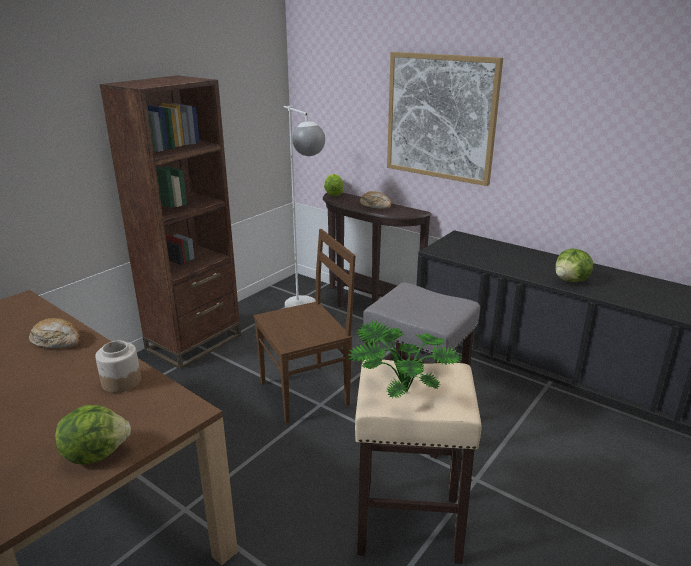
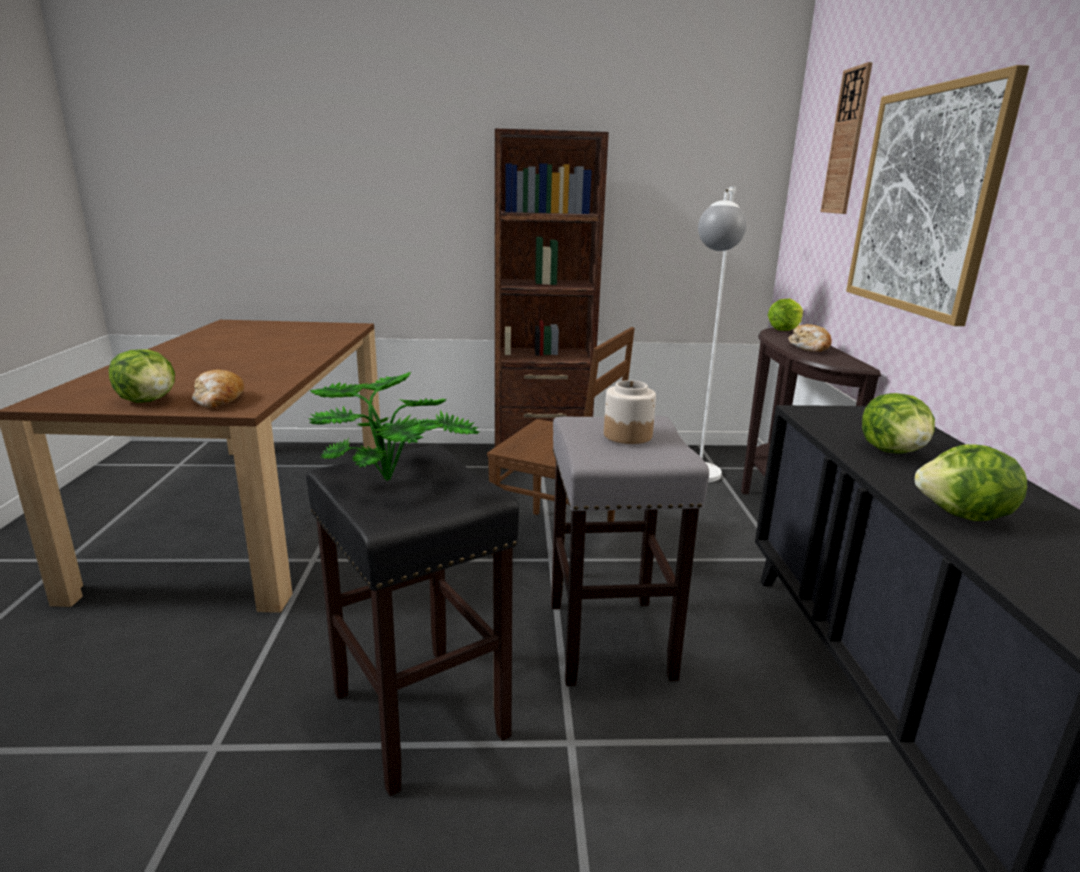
camera: 50 degrees right, 5 degrees down
bread [29,318,80,348] -> bread moved to [192,370,244,408]
jar [95,340,141,393] -> jar moved to [604,380,656,444]
beige stool [355,359,482,564] -> black stool [306,445,519,796]
none -> wall clock [821,62,873,214]
none -> lettuce [862,393,935,453]

